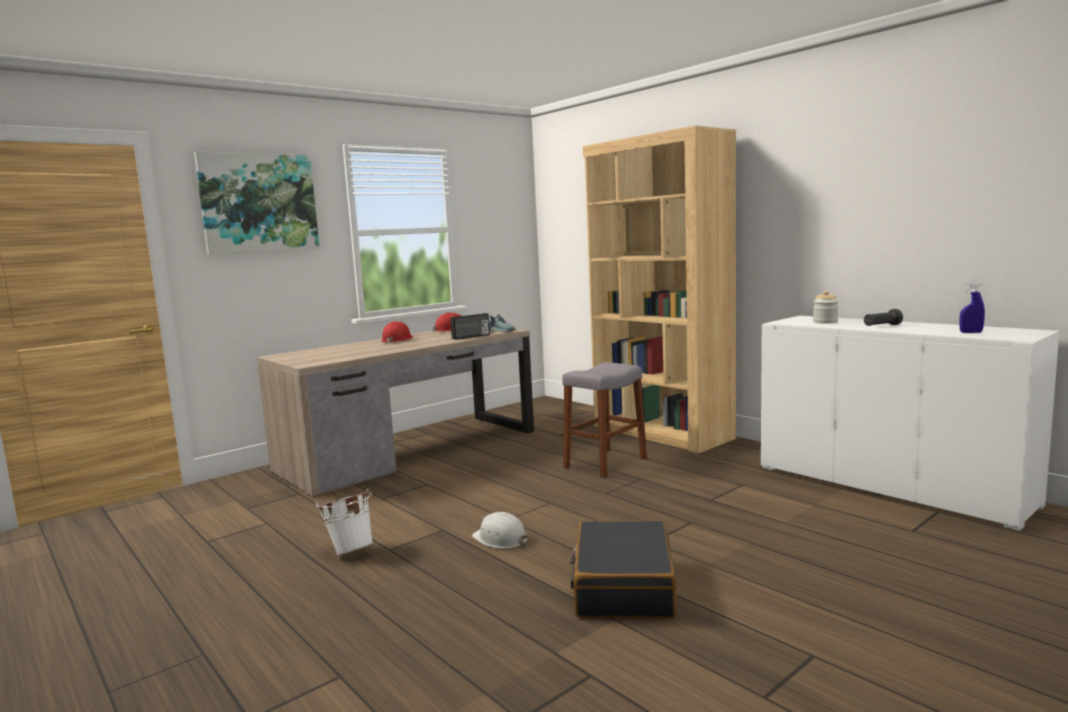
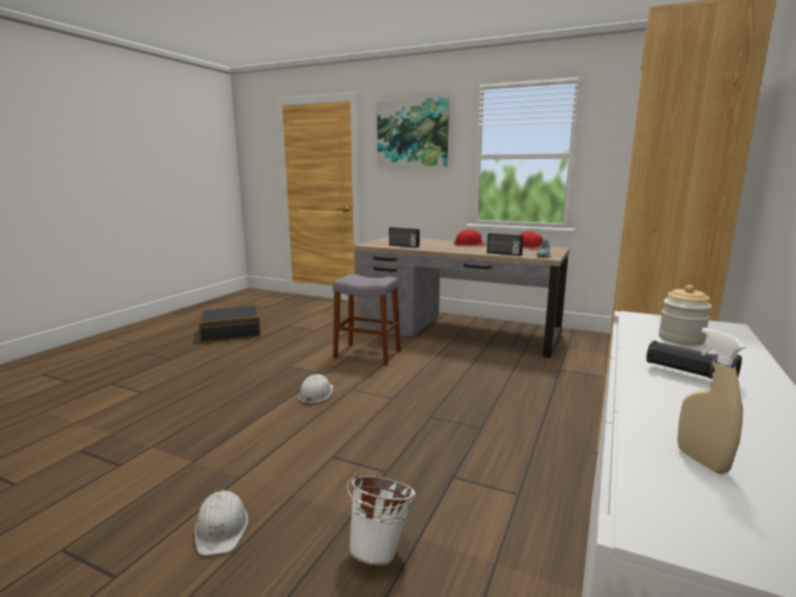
camera: 65 degrees right, 5 degrees up
white bucket [315,489,373,555] -> white bucket moved to [347,473,416,565]
grey stool [562,362,647,478] -> grey stool moved to [333,274,401,365]
black suitcase [570,520,677,618] -> black suitcase moved to [198,306,261,342]
blue spray bottle [959,281,985,333] -> beige spray bottle [677,328,746,474]
none -> white hard hat [195,490,248,556]
none -> radio [389,227,420,247]

